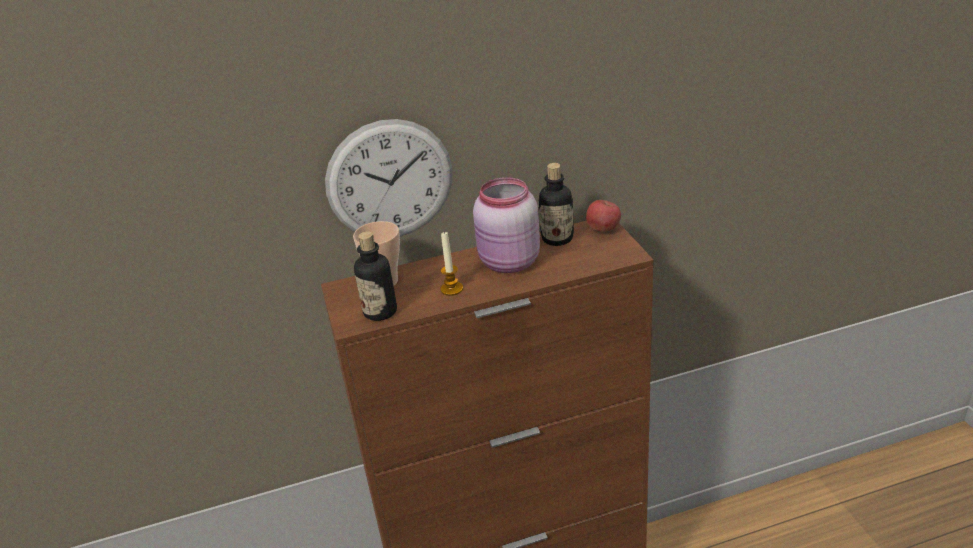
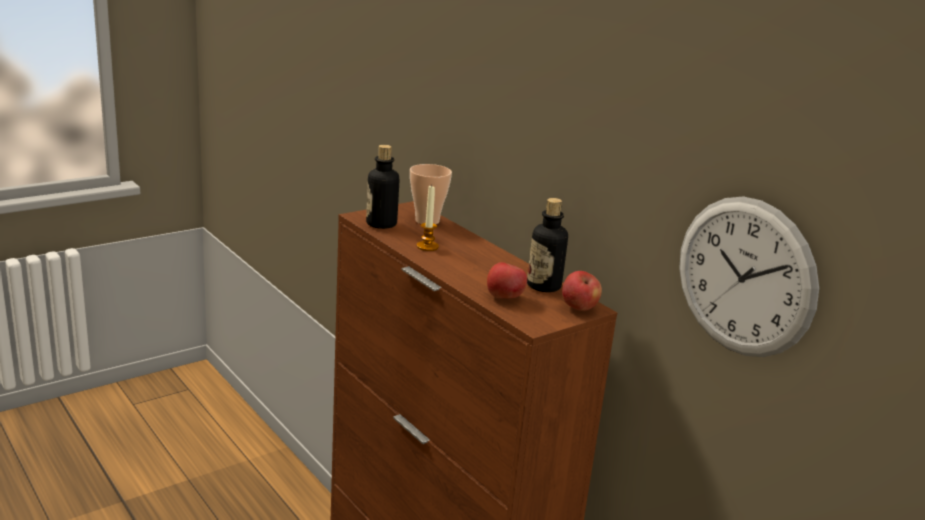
camera: 65 degrees right, 10 degrees down
wall clock [325,119,453,236] -> wall clock moved to [679,196,819,357]
pink jar [473,177,540,273] -> none
none -> apple [487,262,527,298]

